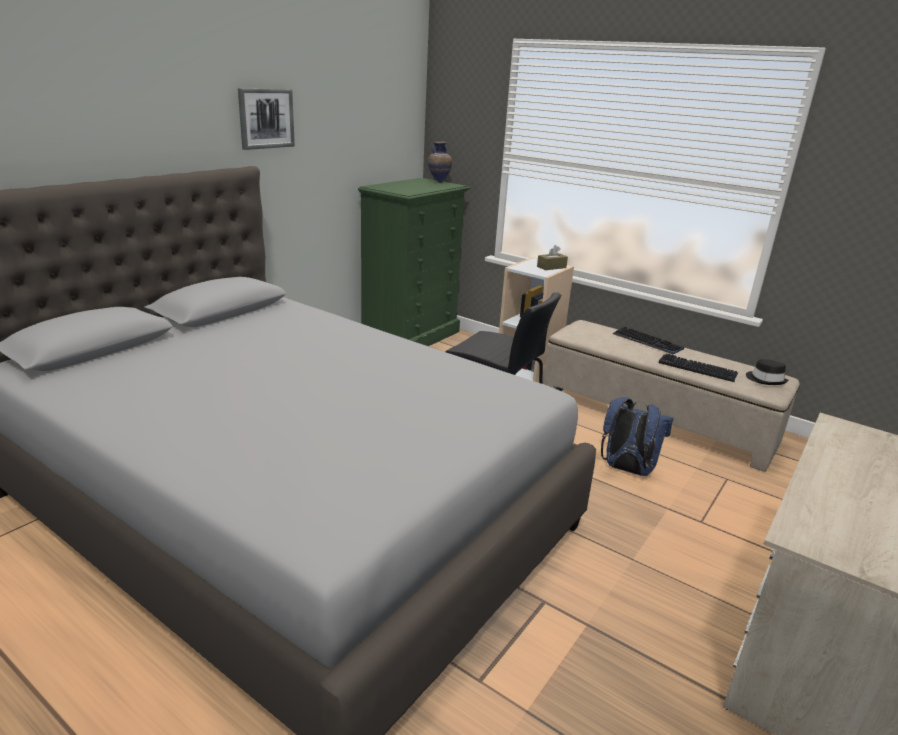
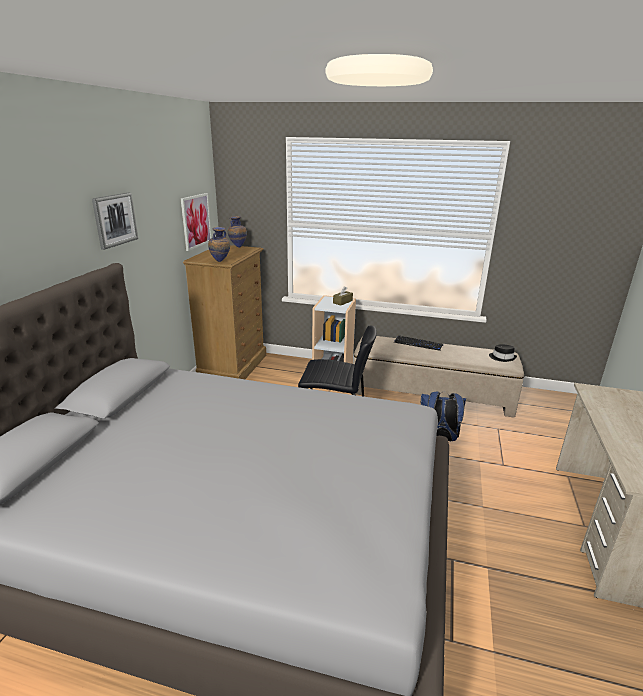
camera: 20 degrees left, 0 degrees up
green dresser [358,178,470,346] -> brown dresser [183,245,266,379]
keyboard [659,353,738,382] -> none
none -> picture [181,193,212,251]
none -> vase [208,227,230,262]

